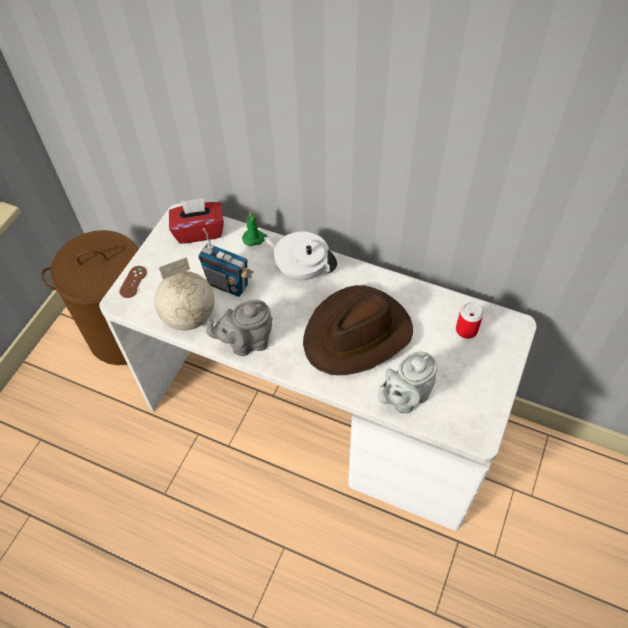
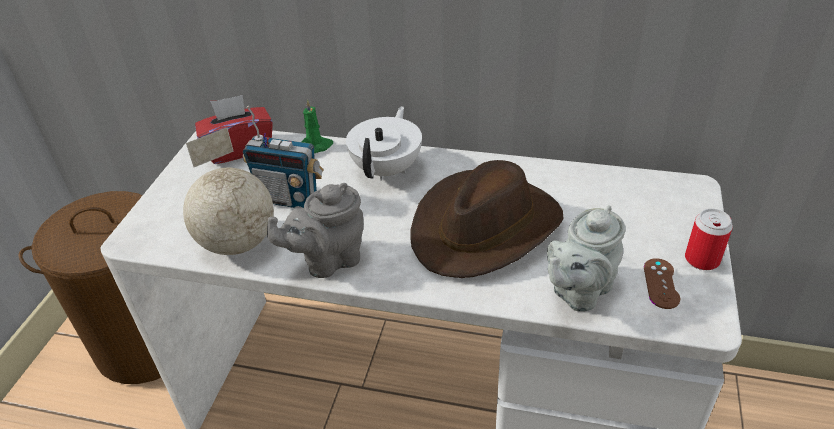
camera: 10 degrees left, 15 degrees down
brown game controller [119,266,147,298] -> brown game controller moved to [644,258,680,309]
white teapot [264,231,337,280] -> white teapot turned 90 degrees clockwise [346,106,422,180]
can [456,302,483,339] -> can moved to [685,208,733,270]

